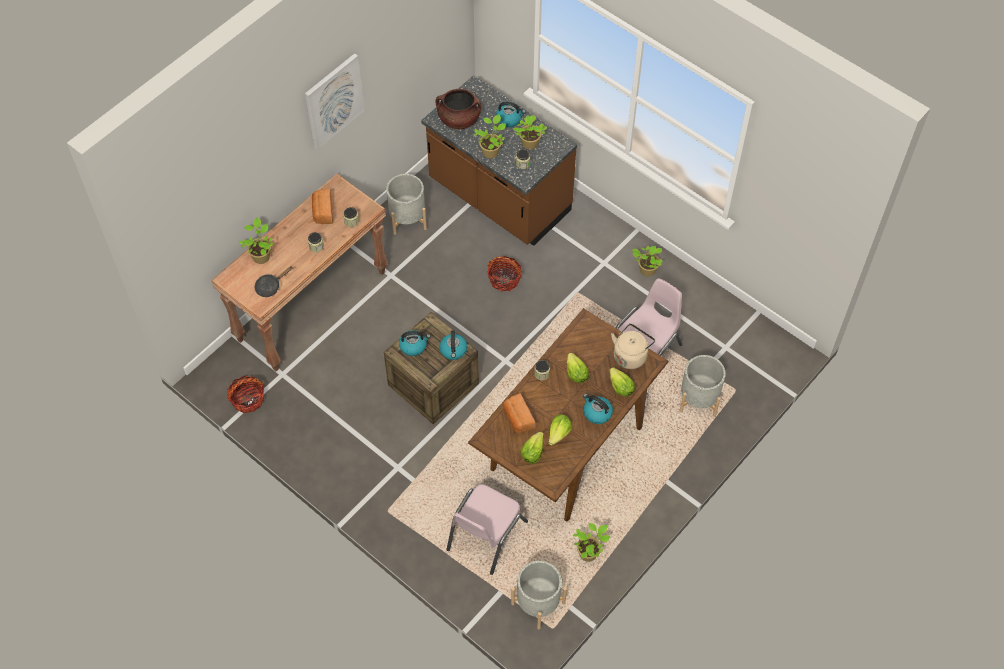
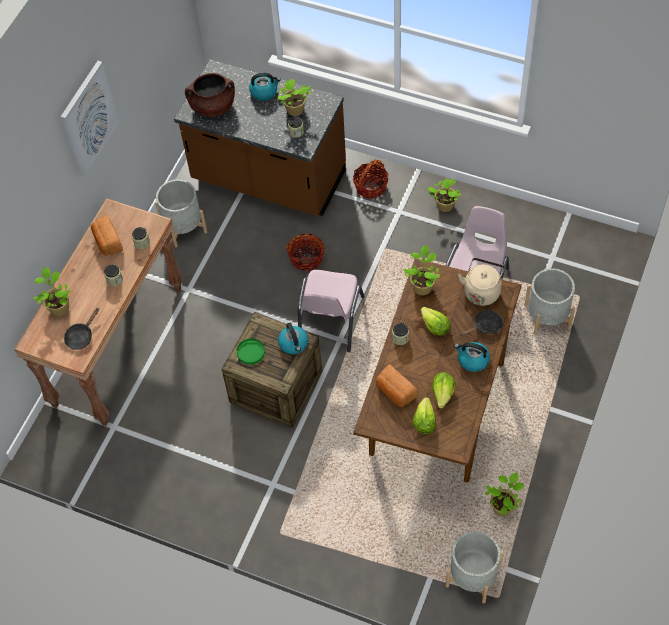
camera: 15 degrees left, 0 degrees up
basket [227,375,264,413] -> basket moved to [353,160,389,199]
kettle [399,330,431,356] -> green plate [237,338,265,365]
pink chair [446,484,528,575] -> pink chair moved to [298,270,365,352]
potted plant [474,114,506,158] -> potted plant moved to [403,245,440,295]
lettuce [610,367,635,396] -> black frying pan [460,310,503,336]

